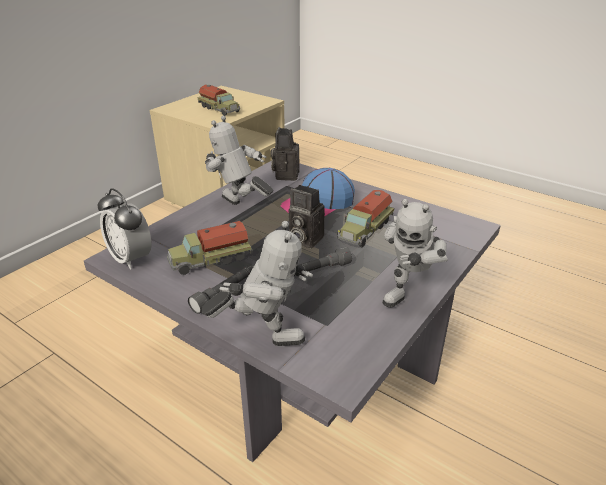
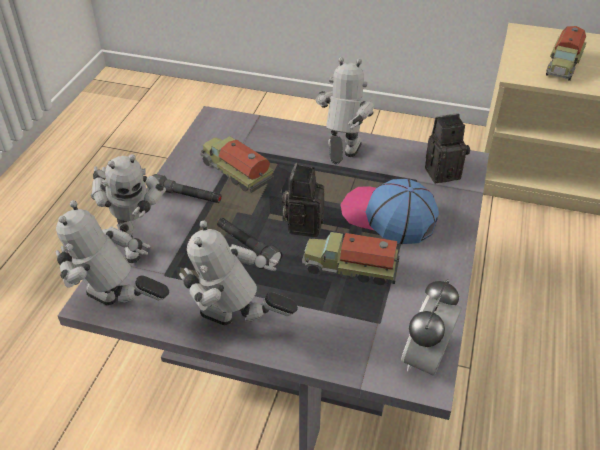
camera: 70 degrees right, 10 degrees up
alarm clock [98,188,152,270] -> alarm clock moved to [401,279,462,376]
none -> toy robot [56,200,169,305]

